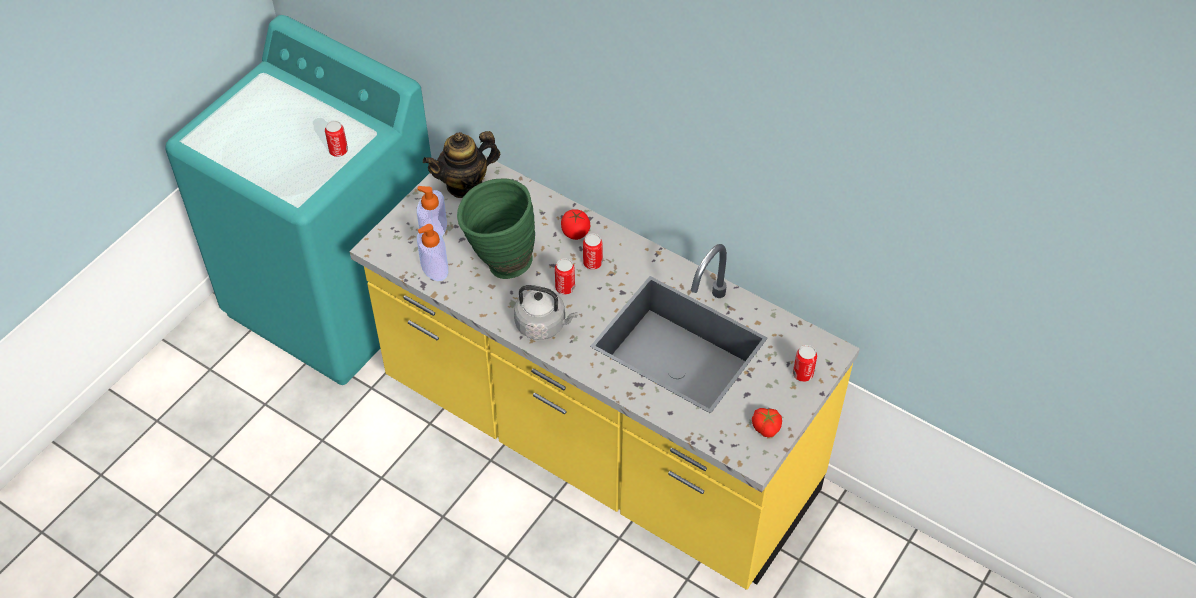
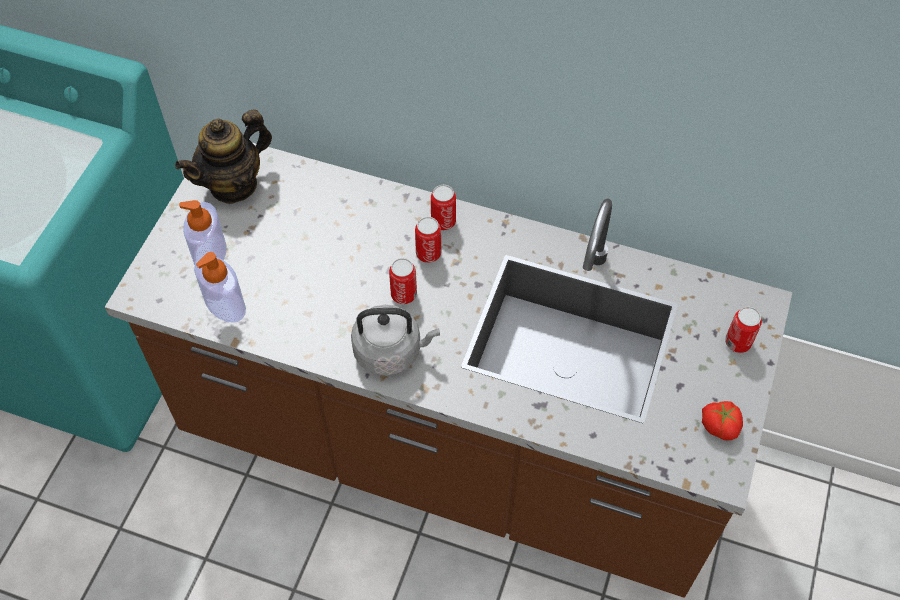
camera: 15 degrees left, 5 degrees up
can [325,121,348,157] -> can moved to [431,185,456,230]
yellow counter [350,155,860,590] -> brown counter [105,142,792,598]
green vase [457,178,535,279] -> none
tomato [561,209,590,240] -> none

